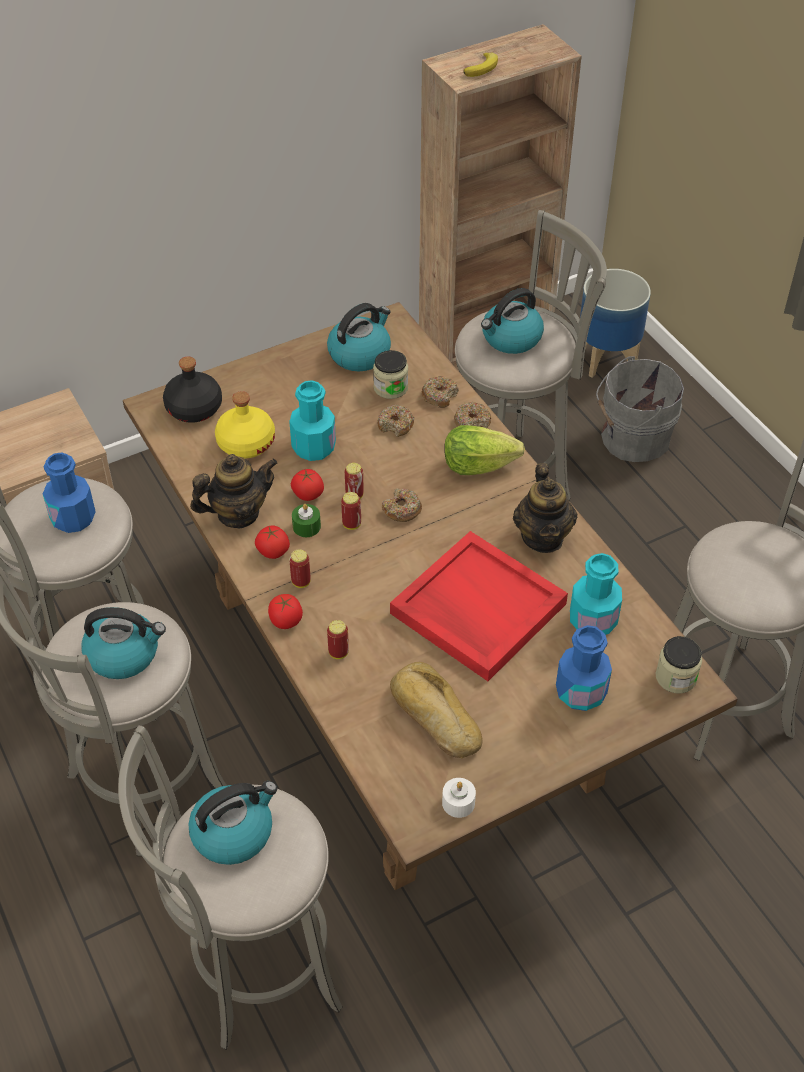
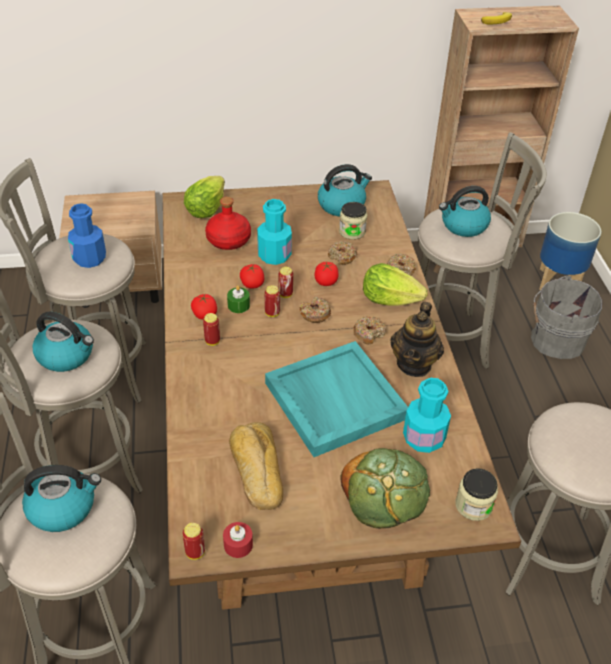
camera: 20 degrees right, 5 degrees down
black bottle [163,357,222,423] -> lettuce [184,176,225,218]
teapot [190,454,278,528] -> none
yellow bottle [215,391,275,458] -> red bottle [205,197,251,250]
tomato [268,594,303,629] -> tomato moved to [315,262,339,286]
can [327,620,349,659] -> can moved to [183,523,205,560]
red tray [390,531,568,681] -> turquoise tray [265,341,408,457]
donut [422,376,459,408] -> donut moved to [353,316,386,345]
white candle [442,778,476,818] -> red candle [223,522,253,558]
blue bottle [556,625,612,711] -> bread [340,448,430,529]

